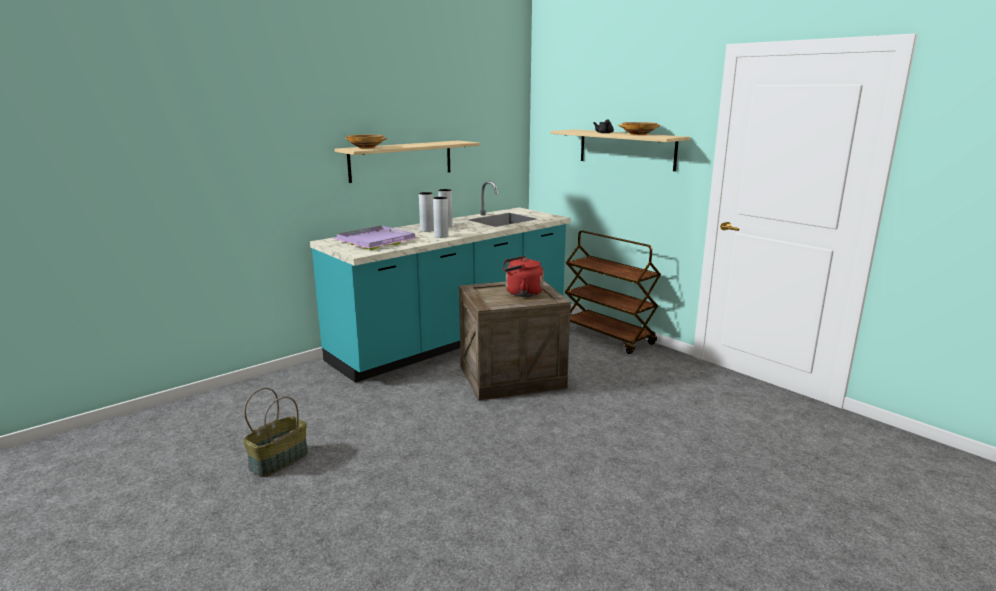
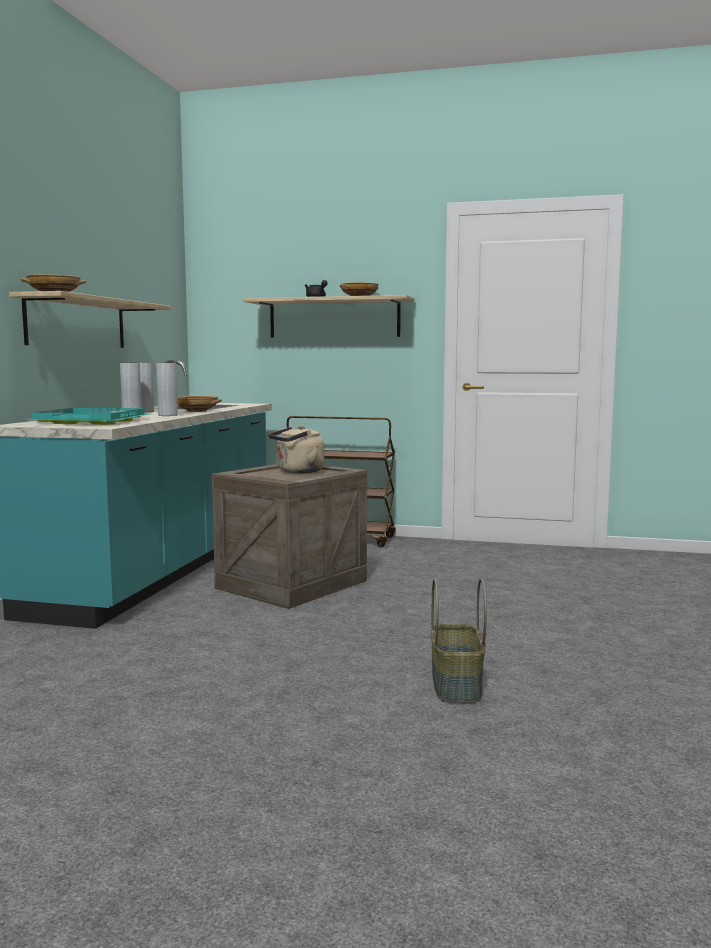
camera: 35 degrees left, 10 degrees down
basket [243,388,308,477] -> basket moved to [430,578,487,702]
purple tray [333,226,421,250] -> turquoise tray [25,408,149,425]
red kettle [503,256,544,297] -> beige kettle [269,426,324,473]
none -> beige bowl [177,396,222,412]

